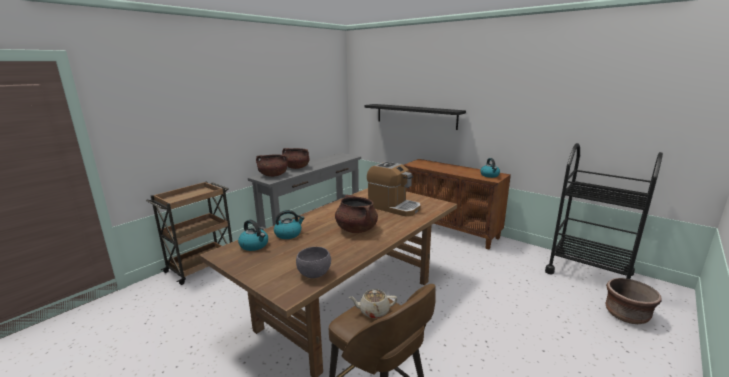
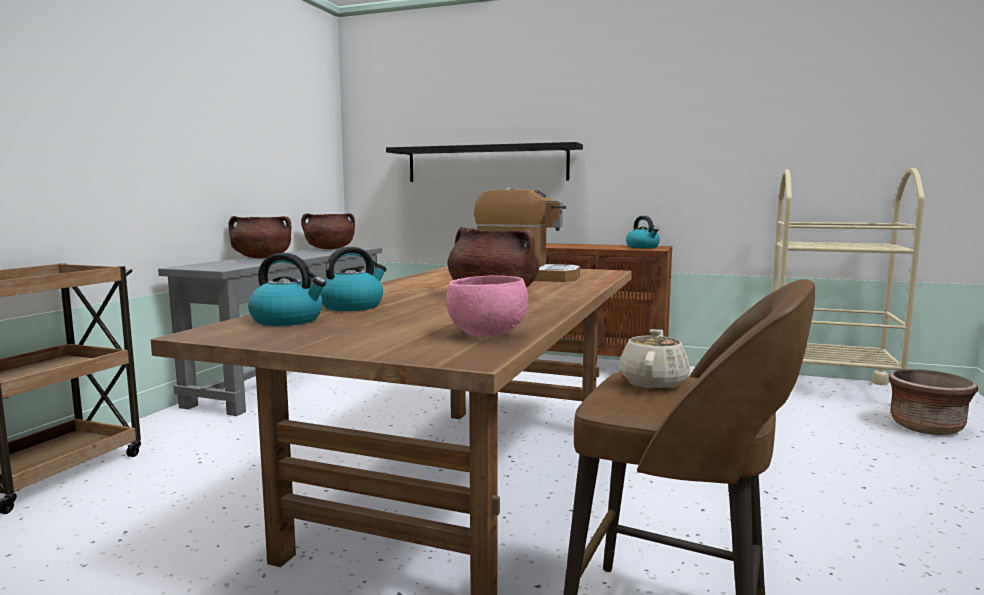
camera: 20 degrees left, 10 degrees down
brown cooking pot [256,154,288,177] -> brown cooking pot moved to [301,213,355,249]
grey bowl [296,247,331,278] -> pink bowl [446,275,528,337]
beige teapot [348,289,397,318] -> beige teapot turned 135 degrees clockwise [619,329,690,389]
black cart [545,143,663,279] -> beige cart [772,168,925,400]

